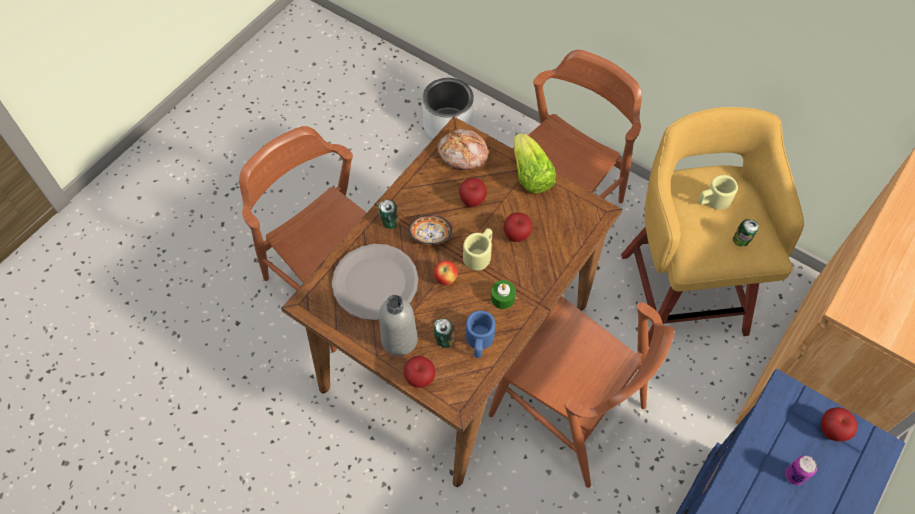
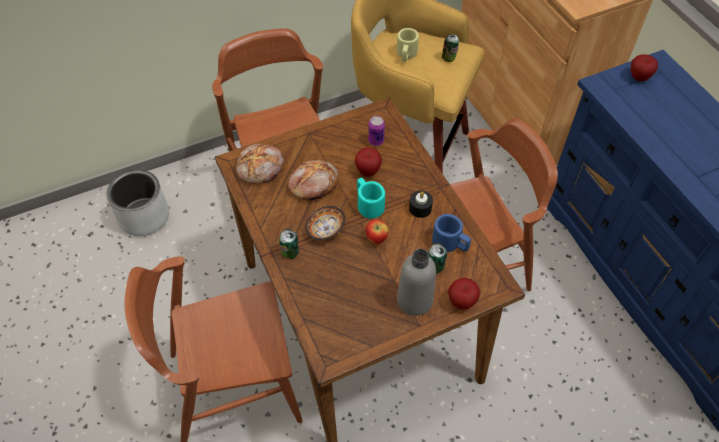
camera: 60 degrees left, 5 degrees down
grey plate [332,244,418,320] -> none
apple [459,178,487,208] -> bread [287,160,338,200]
beige mug [463,228,492,271] -> turquoise mug [357,178,385,219]
green candle [491,280,516,309] -> black candle [409,191,433,218]
lettuce [513,133,556,194] -> none
can [785,455,817,485] -> can moved to [368,116,385,146]

